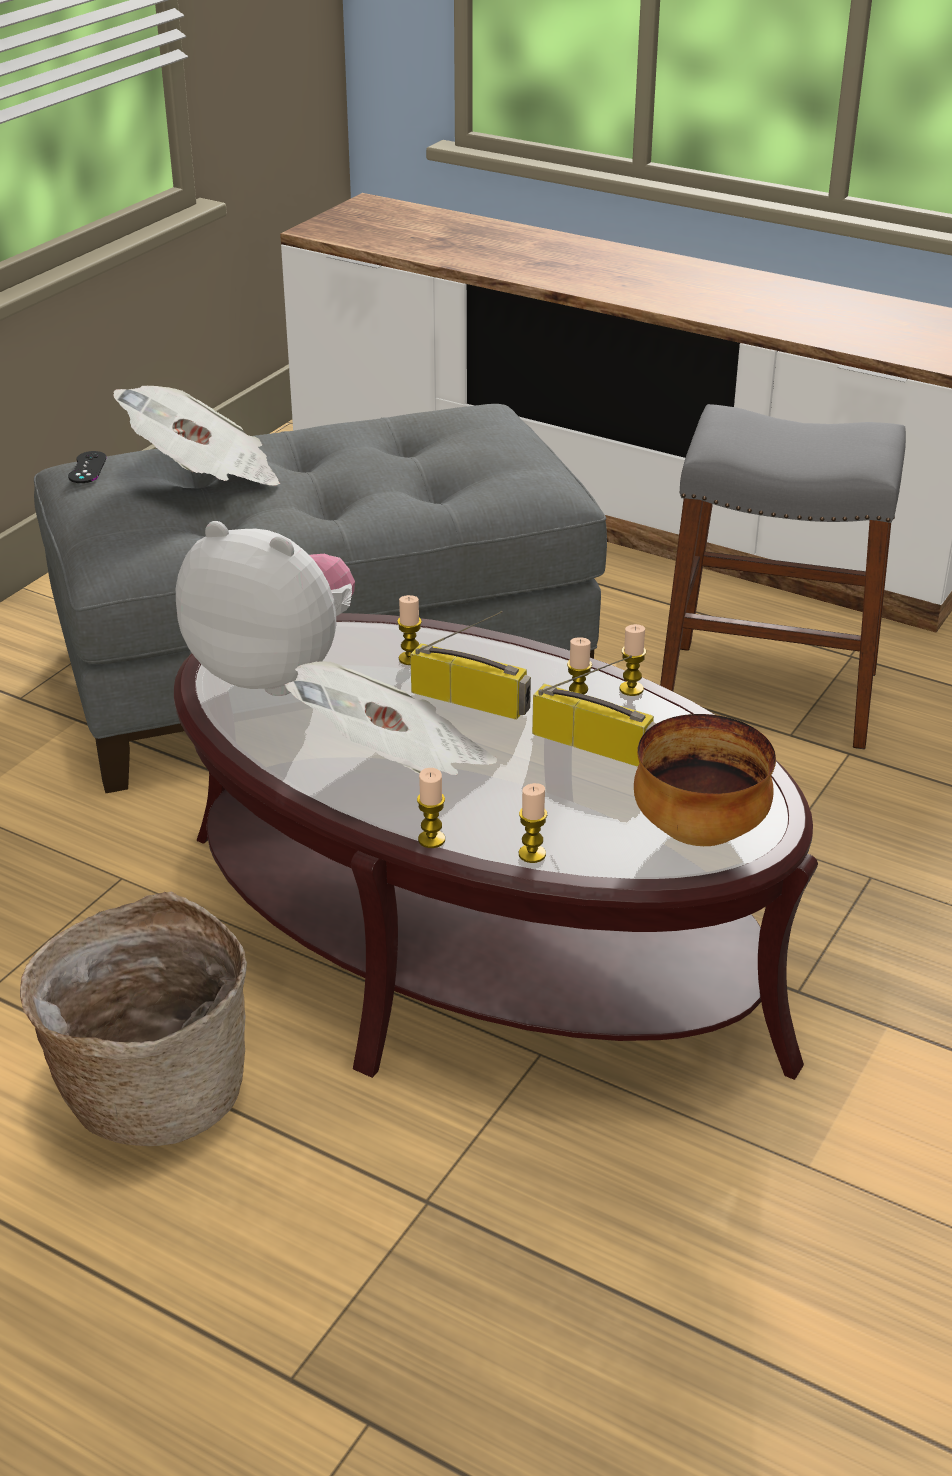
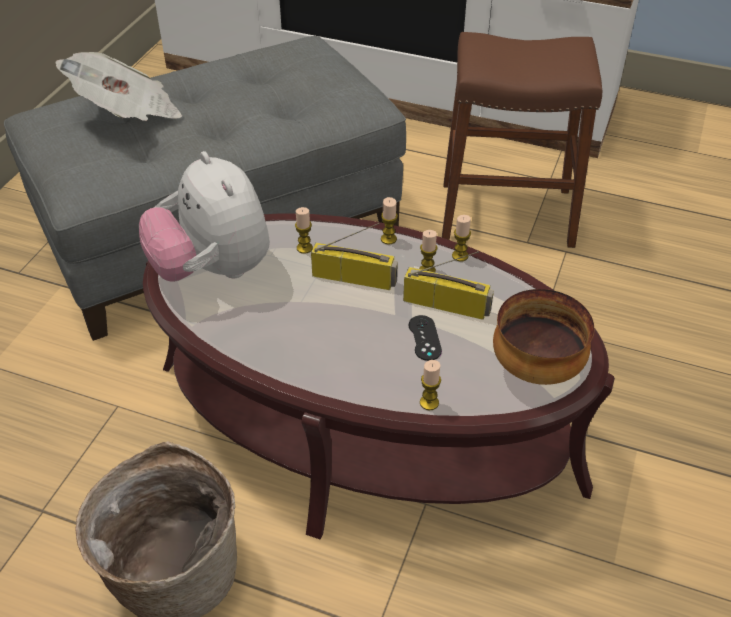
camera: 10 degrees left, 10 degrees up
black game controller [68,451,107,483] -> black game controller moved to [409,315,442,361]
plush toy [176,521,355,696] -> plush toy turned 135 degrees counterclockwise [139,151,270,282]
newspaper [285,661,497,775] -> none
candle [417,768,445,848] -> candle moved to [381,197,398,245]
grey stool [660,404,906,749] -> brown stool [442,32,602,248]

